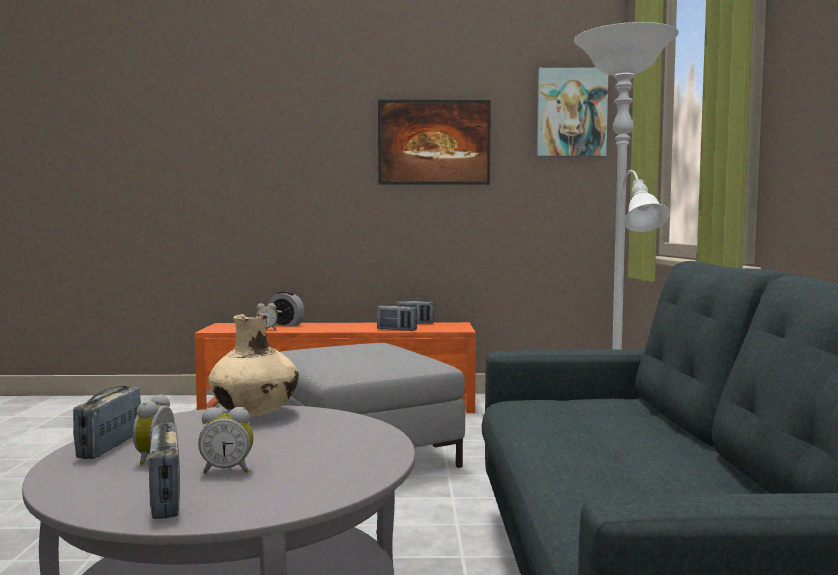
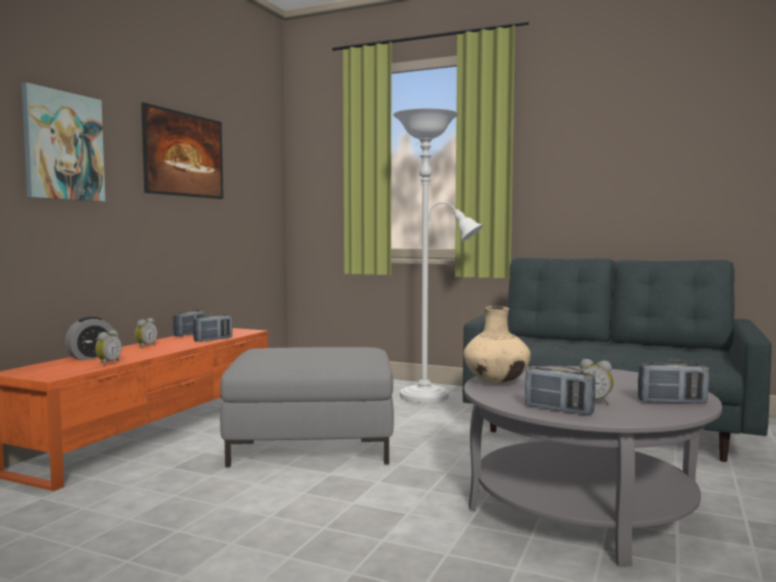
camera: 65 degrees left, 0 degrees up
alarm clock [198,407,253,474] -> alarm clock moved to [135,318,158,348]
picture [537,68,608,157] -> picture moved to [21,83,105,202]

